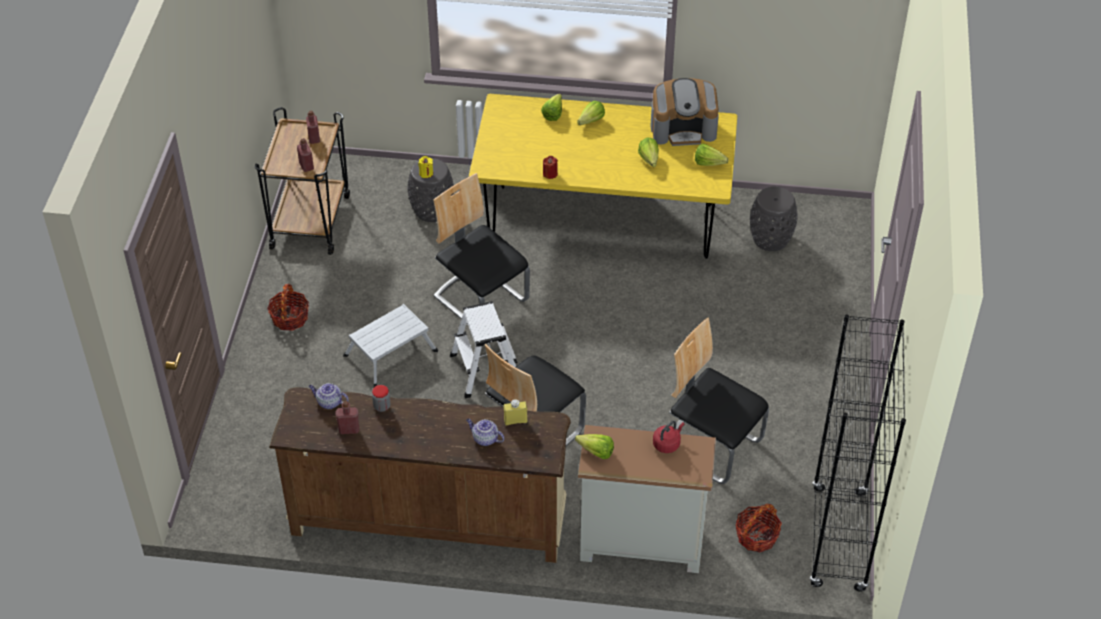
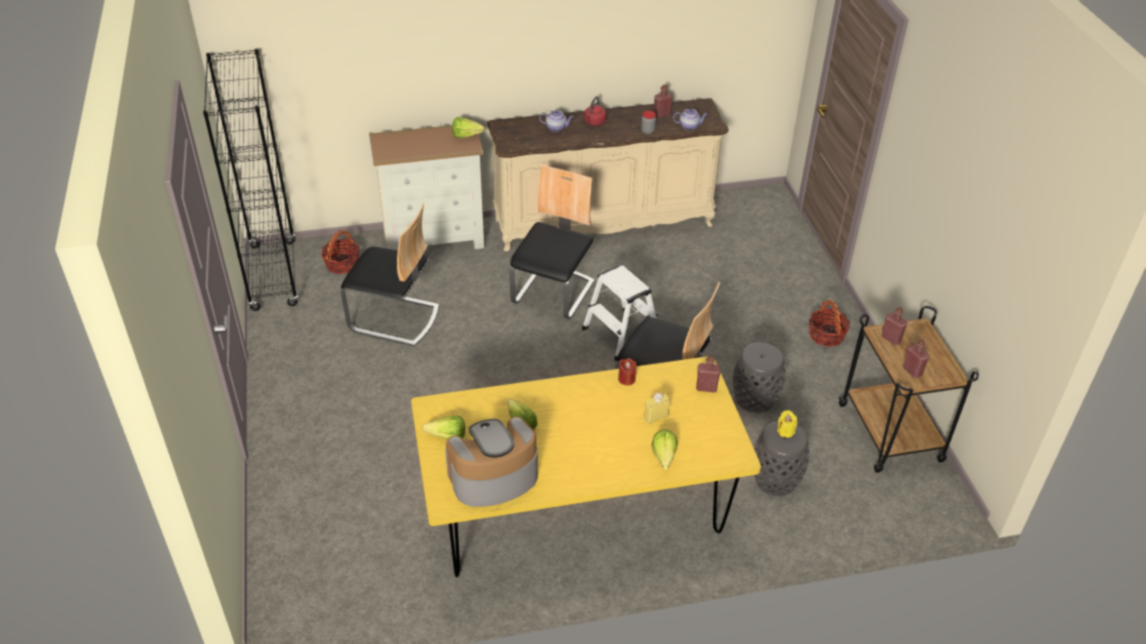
camera: 160 degrees right, 5 degrees down
white step ladder [343,304,438,387] -> none
yellow bottle [504,399,527,426] -> yellow bottle moved to [644,393,670,424]
lettuce [577,101,605,125] -> none
red kettle [653,421,684,453] -> red kettle moved to [584,96,606,126]
grey stool [750,187,798,251] -> grey stool moved to [733,342,786,413]
none -> red bottle [696,355,721,393]

